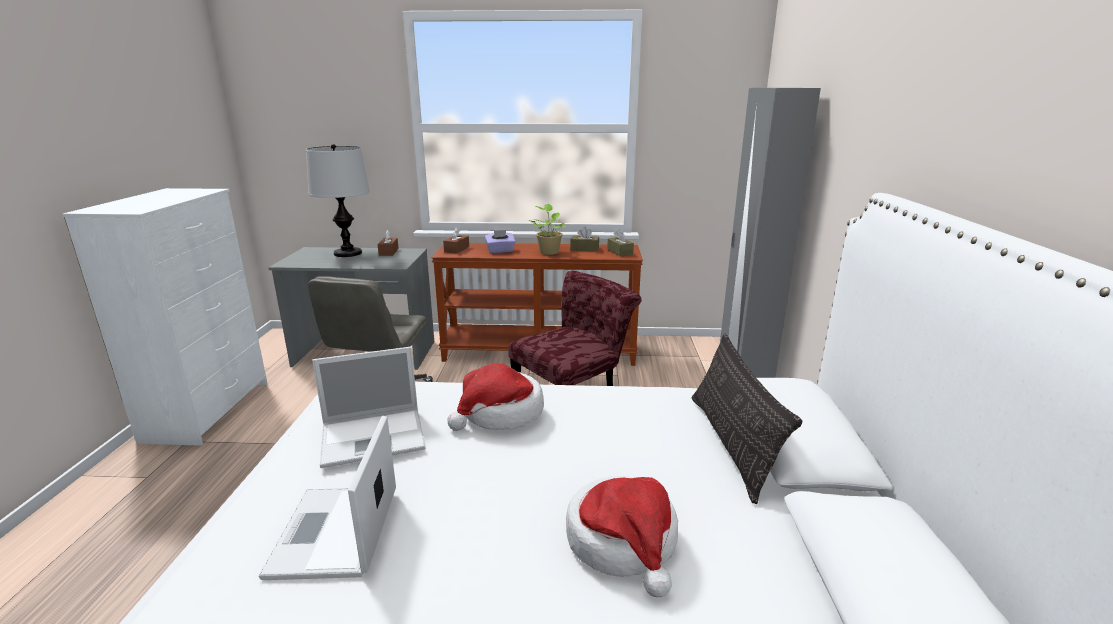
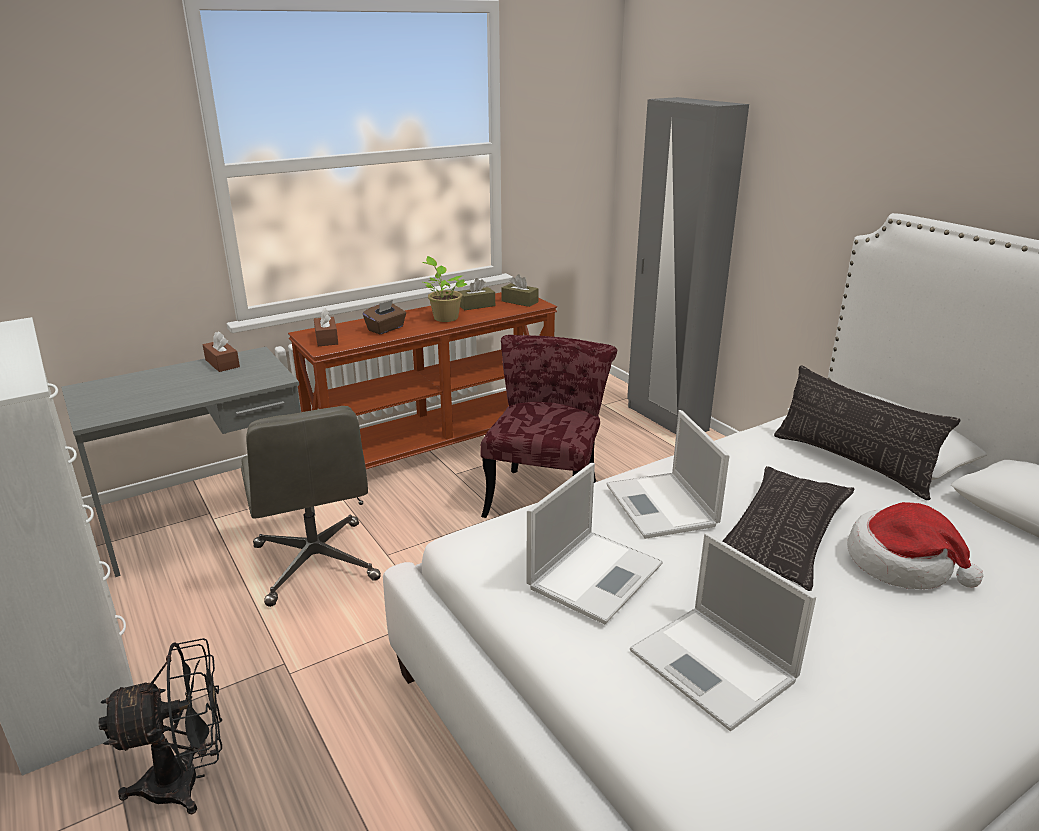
camera: 35 degrees left, 5 degrees up
table lamp [306,144,370,257] -> none
hat [448,363,544,431] -> laptop [606,410,729,539]
purple tissue box [485,230,515,253] -> brown tissue box [363,300,406,334]
none -> black fan [99,638,222,814]
none -> pillow [723,466,854,591]

